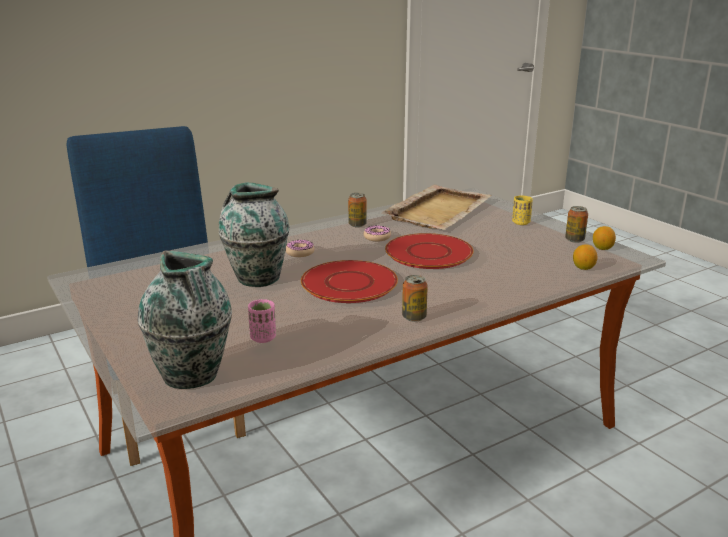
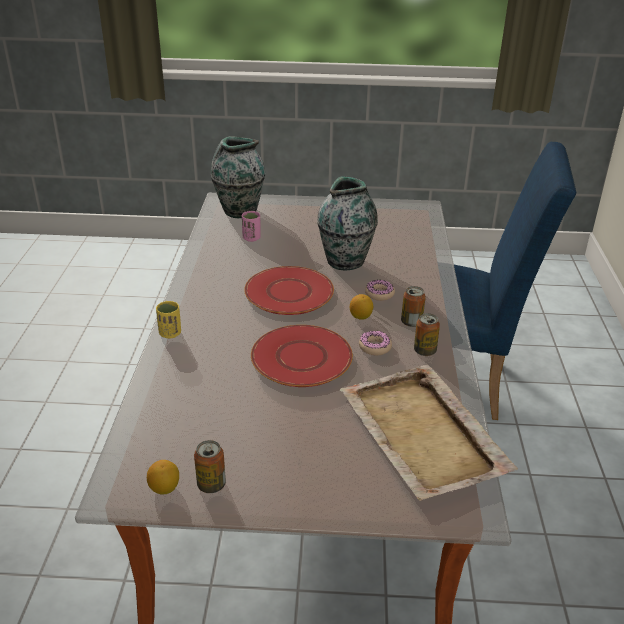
camera: 125 degrees right, 10 degrees up
can [402,275,428,322] -> can moved to [401,286,426,327]
yellow cup [512,195,533,225] -> yellow cup moved to [156,301,181,339]
lemon [573,244,597,270] -> lemon moved to [350,294,373,320]

